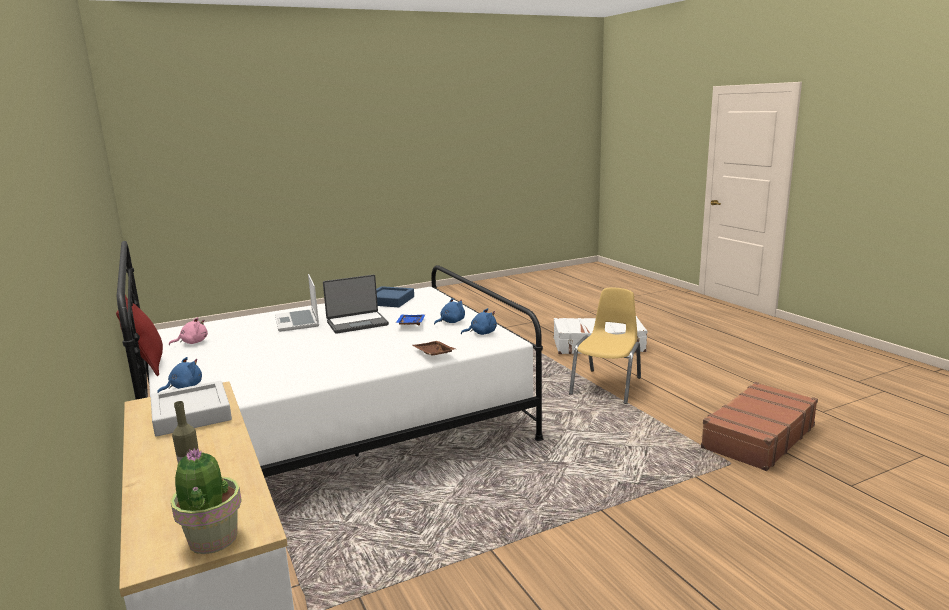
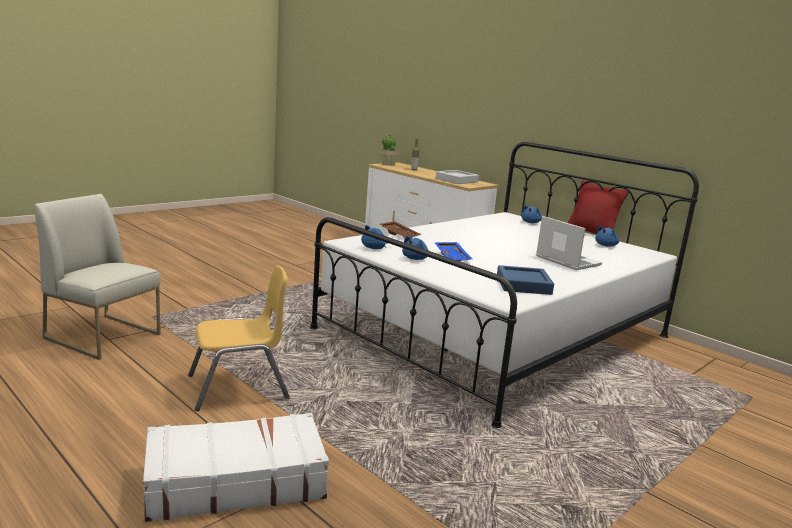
camera: 160 degrees right, 0 degrees up
pink plush toy [169,317,208,345] -> blue plush toy [595,226,619,246]
laptop [323,275,389,334] -> none
yellow chair [569,287,641,404] -> yellow chair turned 120 degrees counterclockwise [188,265,290,411]
brown suitcase [701,382,818,471] -> white chair [34,194,161,360]

